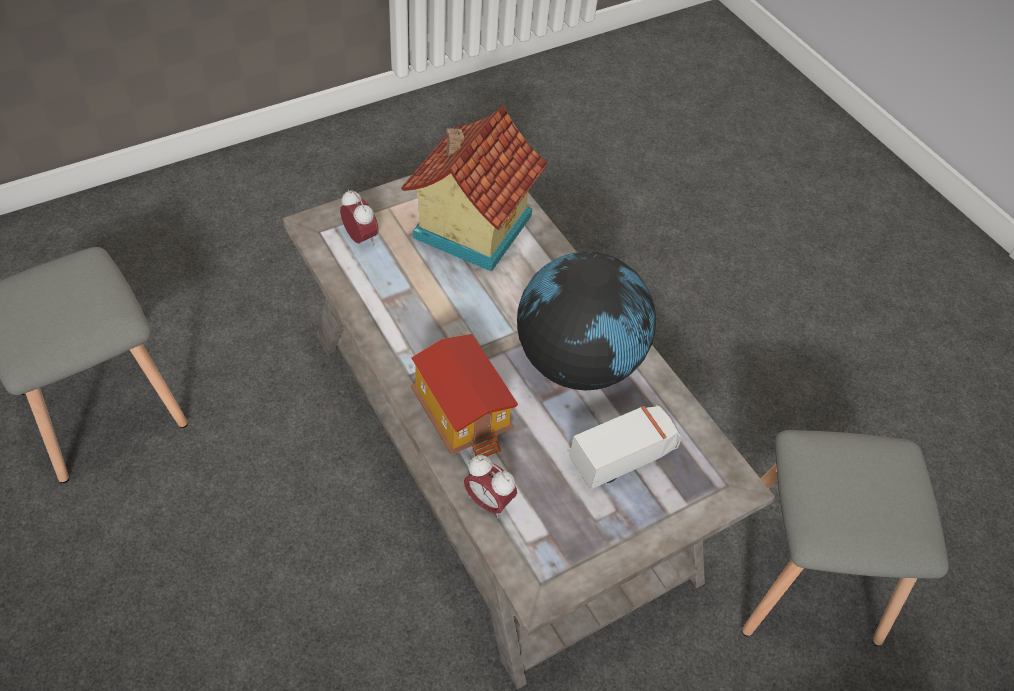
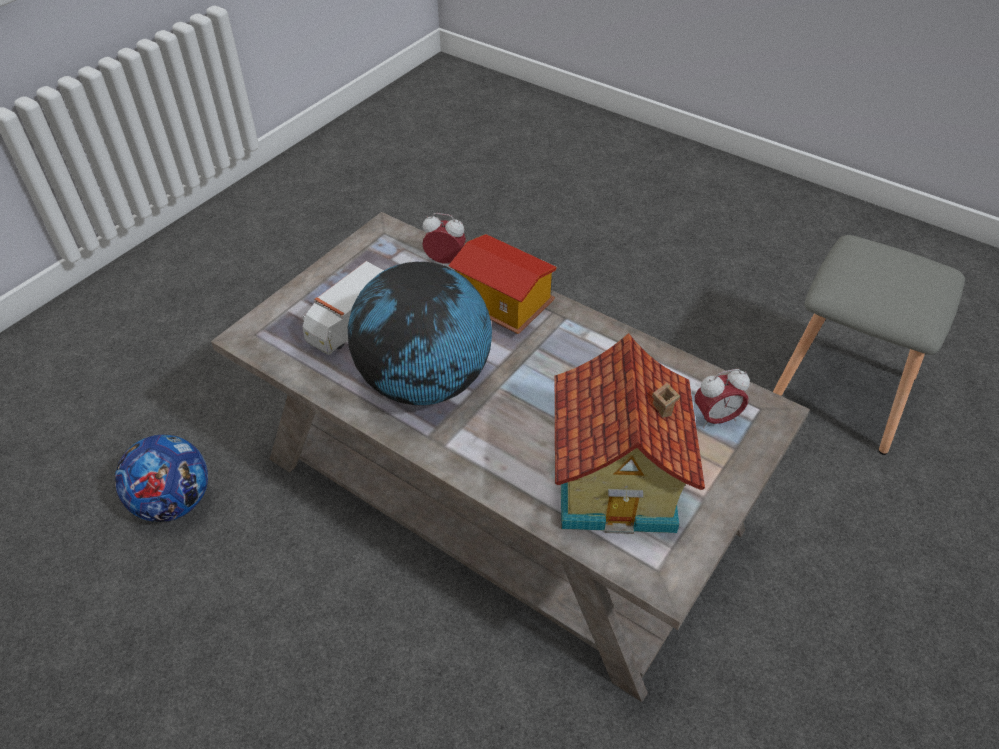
camera: 160 degrees right, 5 degrees down
alarm clock [340,189,378,245] -> alarm clock turned 45 degrees counterclockwise [695,369,750,428]
grey stool [742,430,949,646] -> football [115,435,208,522]

